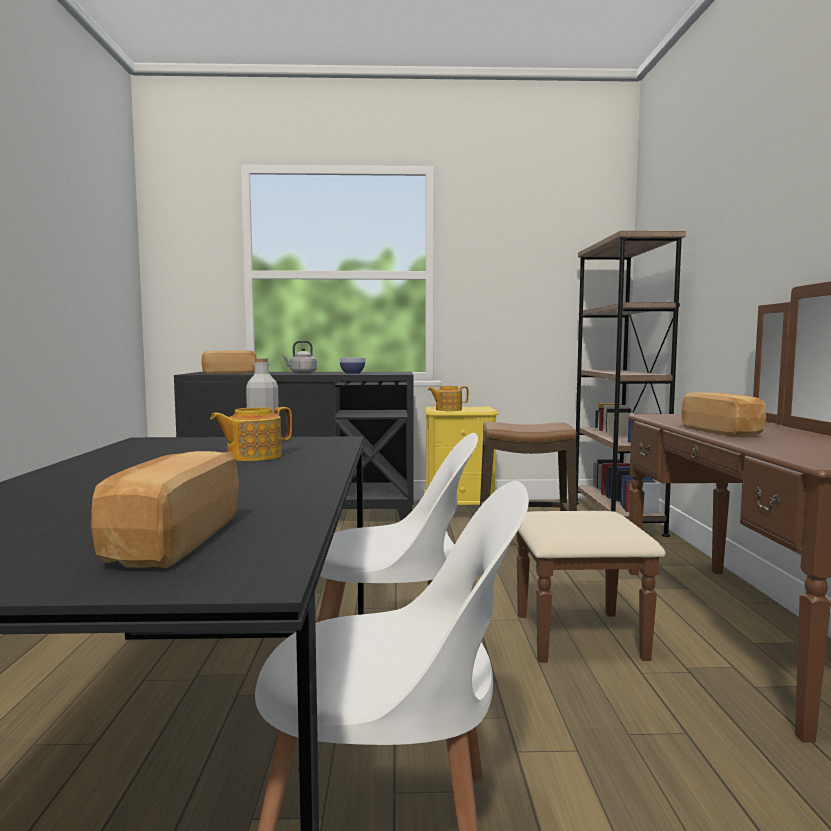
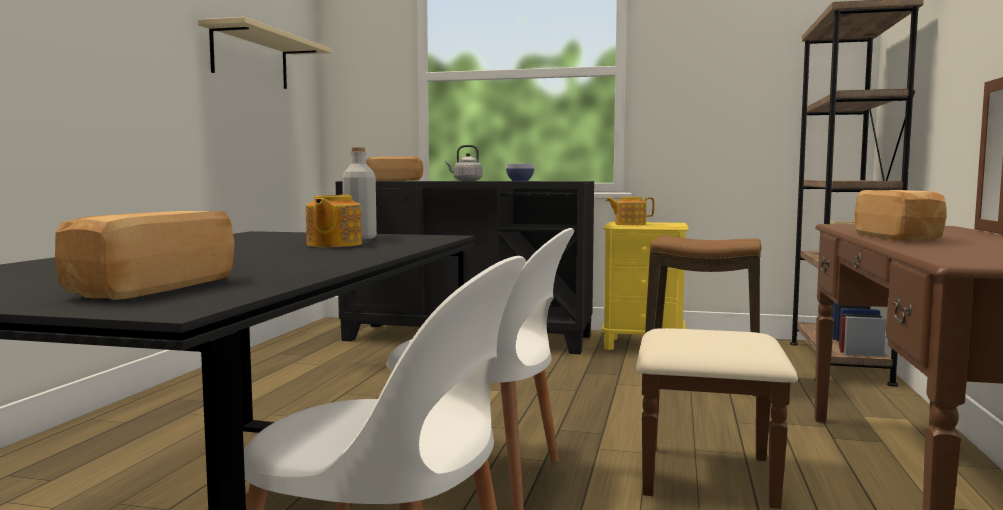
camera: 15 degrees right, 0 degrees up
teapot [210,407,292,461] -> teapot turned 60 degrees counterclockwise [306,194,362,247]
none -> beige shelf [198,17,331,89]

